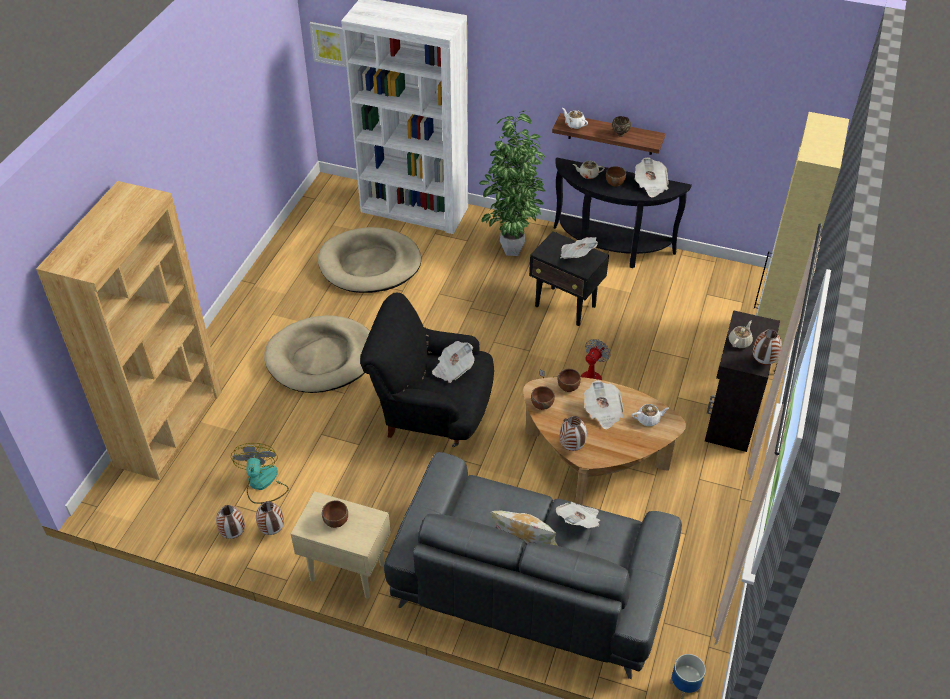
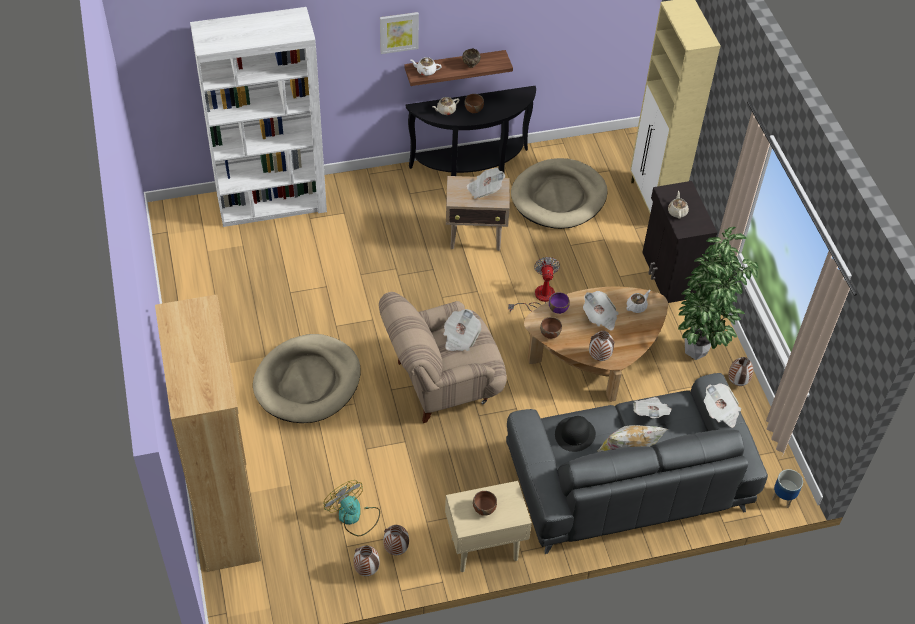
camera: 35 degrees left, 5 degrees up
picture [309,22,347,68] -> picture moved to [380,12,419,54]
beige dog bed [318,227,421,293] -> beige dog bed moved to [511,158,608,229]
black armchair [360,293,494,447] -> beige armchair [379,292,507,423]
potted plant [479,110,546,256] -> potted plant moved to [678,227,758,360]
black side table [529,231,609,326] -> beige side table [446,176,510,251]
brown bowl [558,369,581,392] -> purple bowl [549,292,570,314]
newspaper [635,158,669,198] -> newspaper moved to [704,383,741,428]
vase [753,329,782,365] -> vase moved to [728,357,753,386]
none -> black hat [555,416,596,452]

